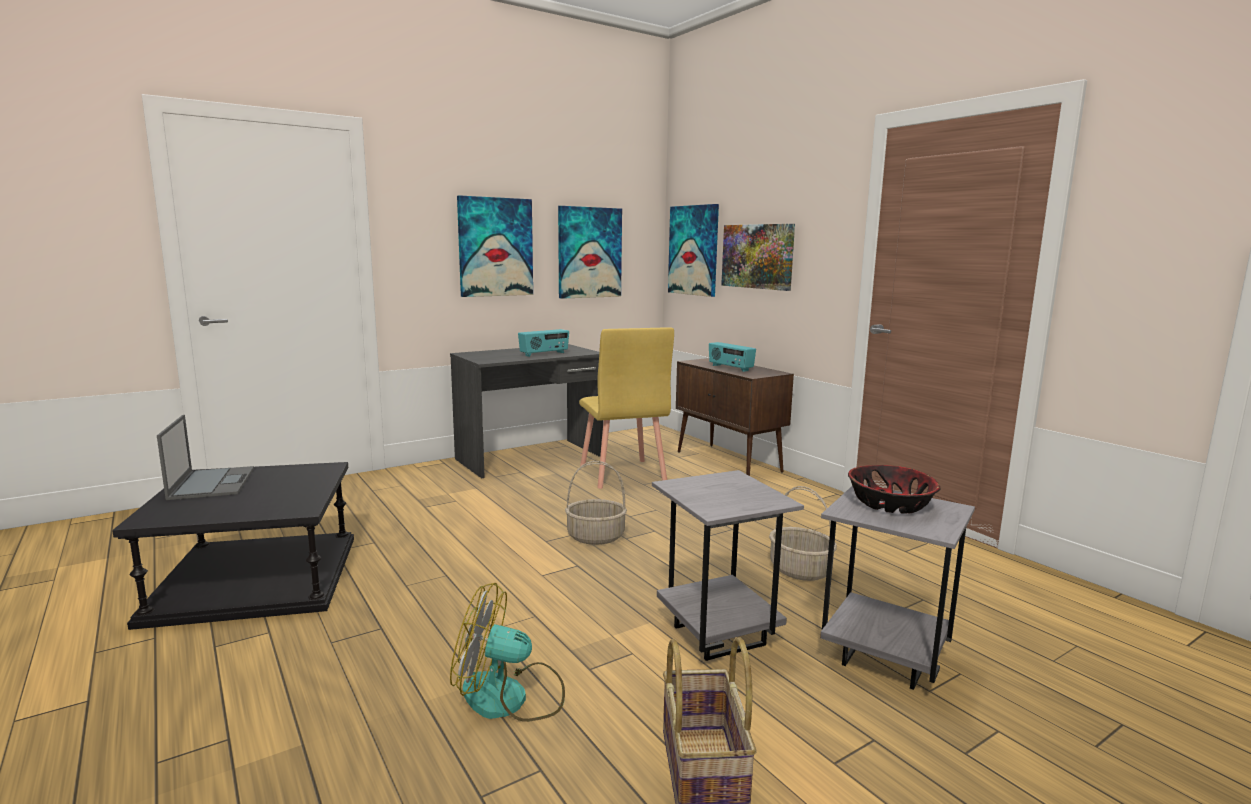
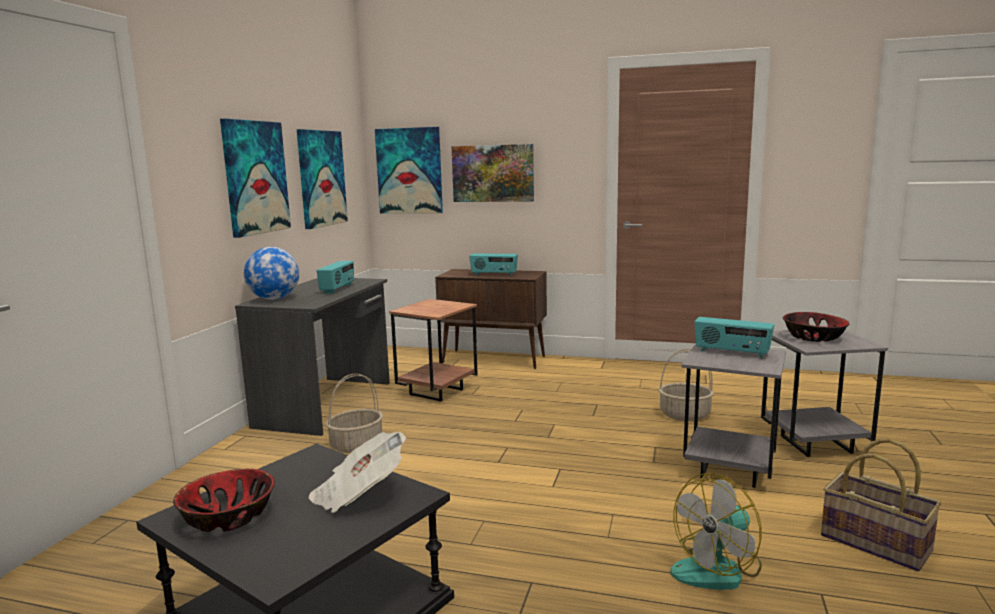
camera: 40 degrees left, 0 degrees up
laptop [157,415,254,500] -> bowl [173,469,275,532]
basket [565,461,627,545] -> basket moved to [326,374,383,453]
yellow chair [579,327,674,489] -> brown side table [389,299,478,402]
none -> globe [244,247,299,300]
none -> newspaper [308,432,406,513]
none -> radio [694,317,774,358]

